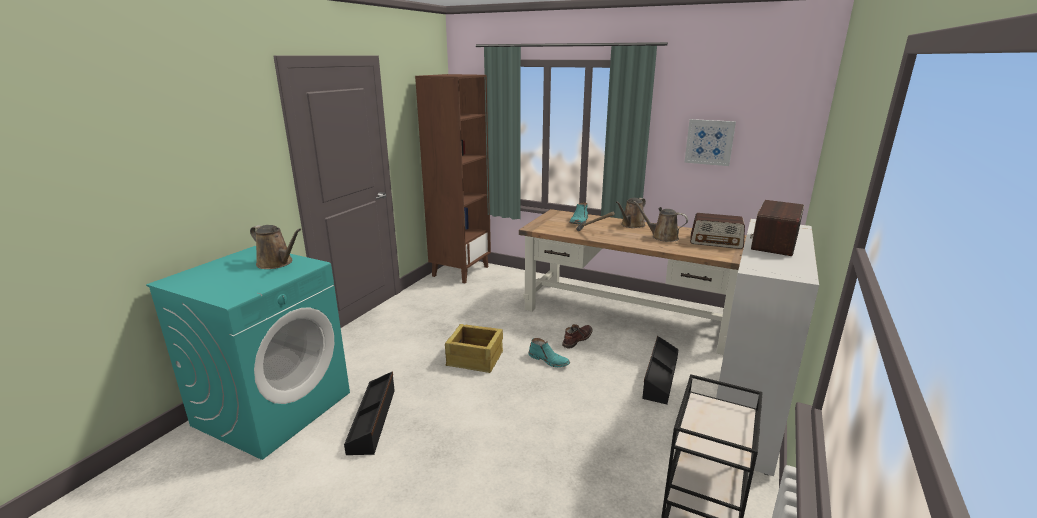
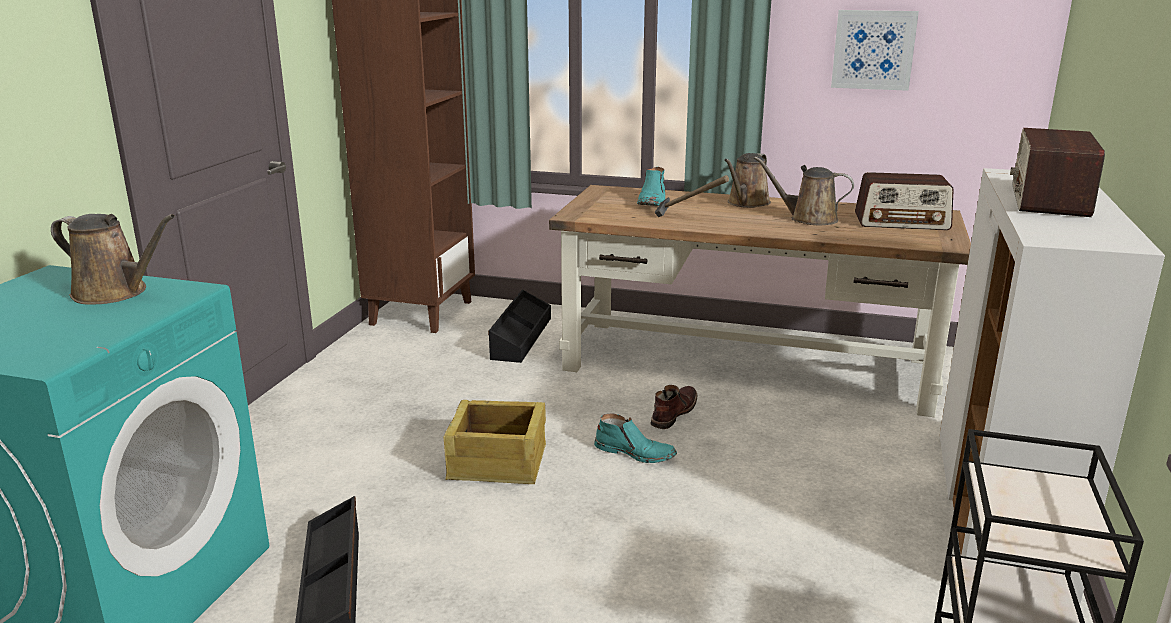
camera: 10 degrees left, 0 degrees up
black storage box [642,336,679,404] -> black storage box moved to [488,289,551,363]

